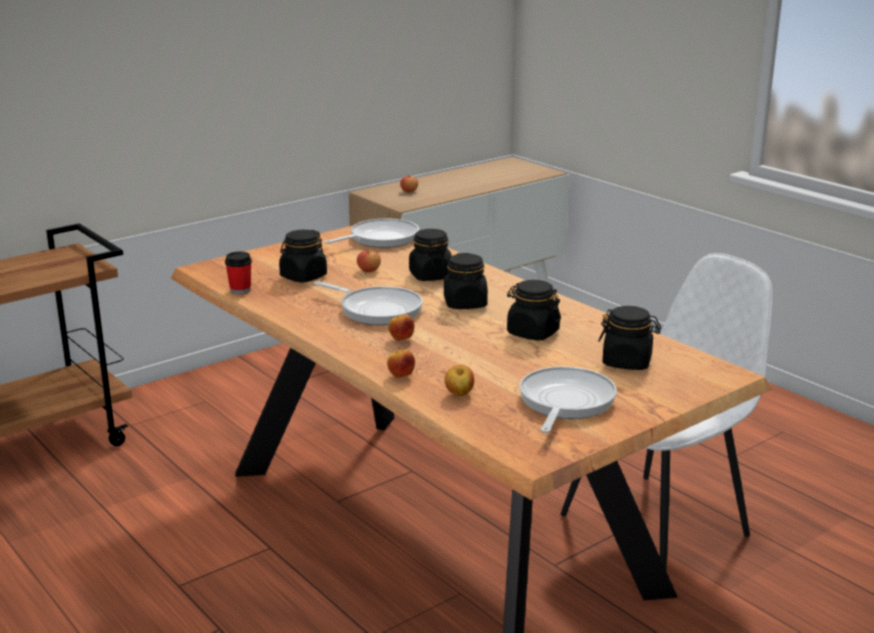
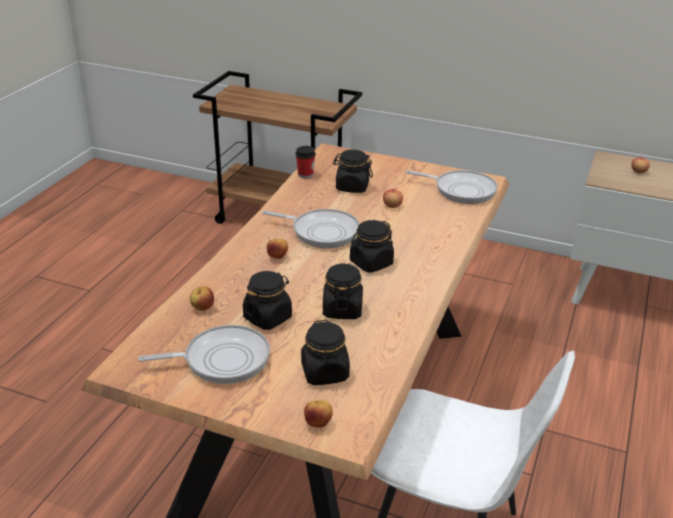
camera: 60 degrees right, 10 degrees up
frying pan [314,281,423,325] -> frying pan turned 75 degrees counterclockwise [262,209,359,248]
apple [387,350,415,377] -> apple moved to [304,400,333,428]
black jar [409,229,452,281] -> black jar moved to [243,271,292,330]

